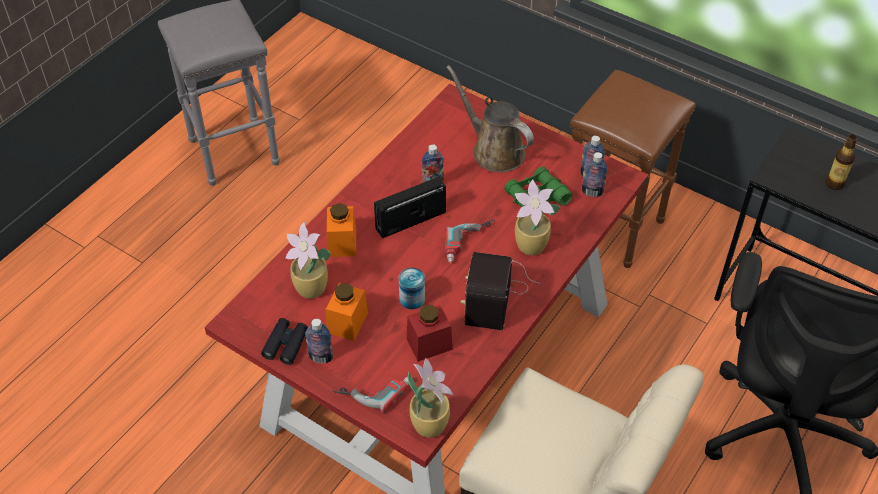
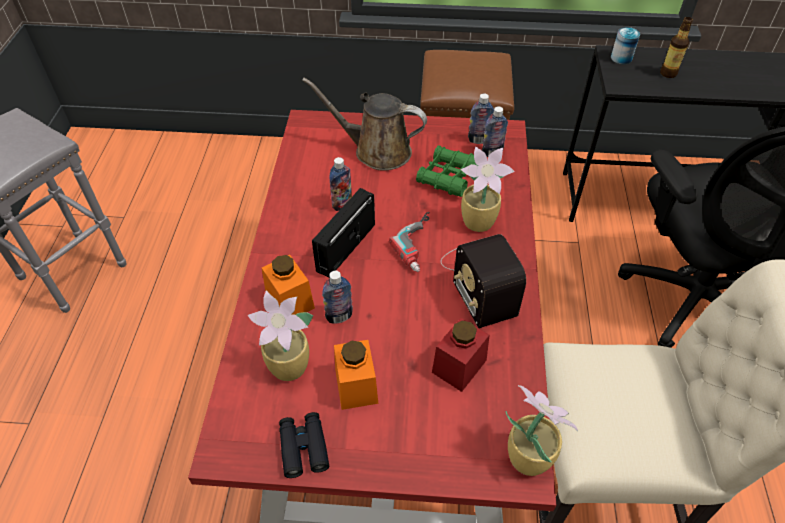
camera: 30 degrees left, 0 degrees up
bottle [305,319,334,363] -> bottle moved to [322,271,353,324]
power drill [332,376,412,413] -> none
can [399,268,425,309] -> can moved to [611,27,640,64]

